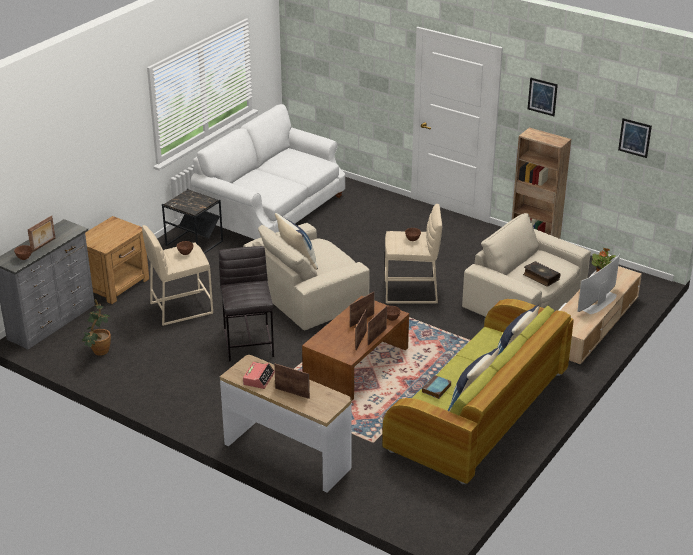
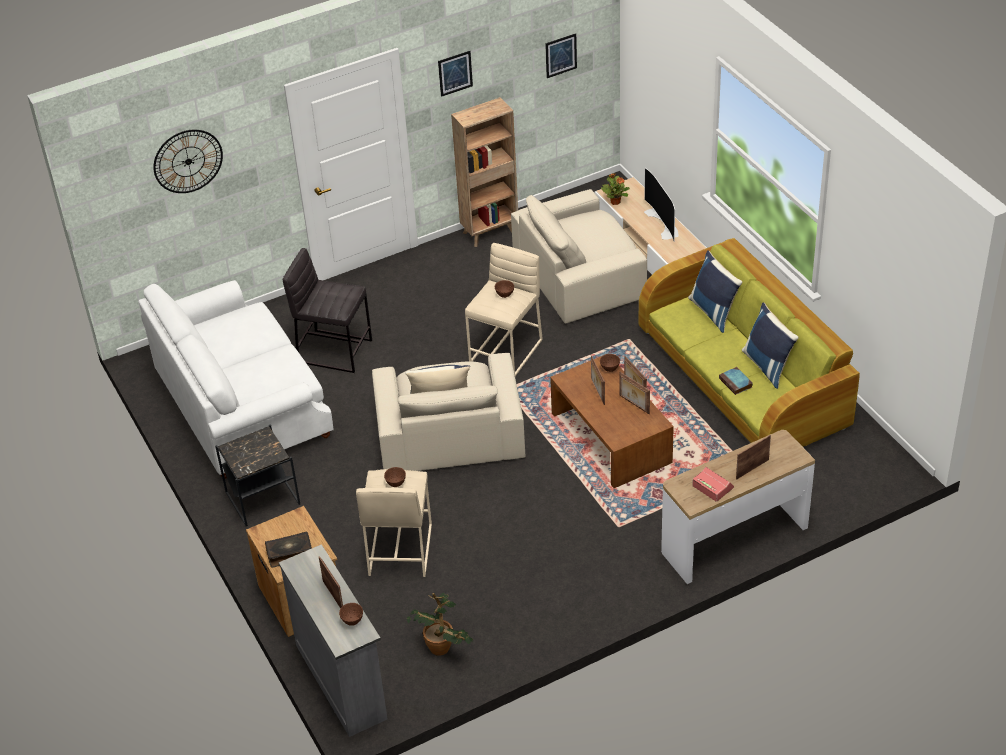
camera: 60 degrees left, 10 degrees up
grey stool [219,246,274,361] -> grey stool moved to [282,248,372,373]
book [523,261,560,287] -> book moved to [265,532,312,568]
none -> wall clock [153,130,223,193]

